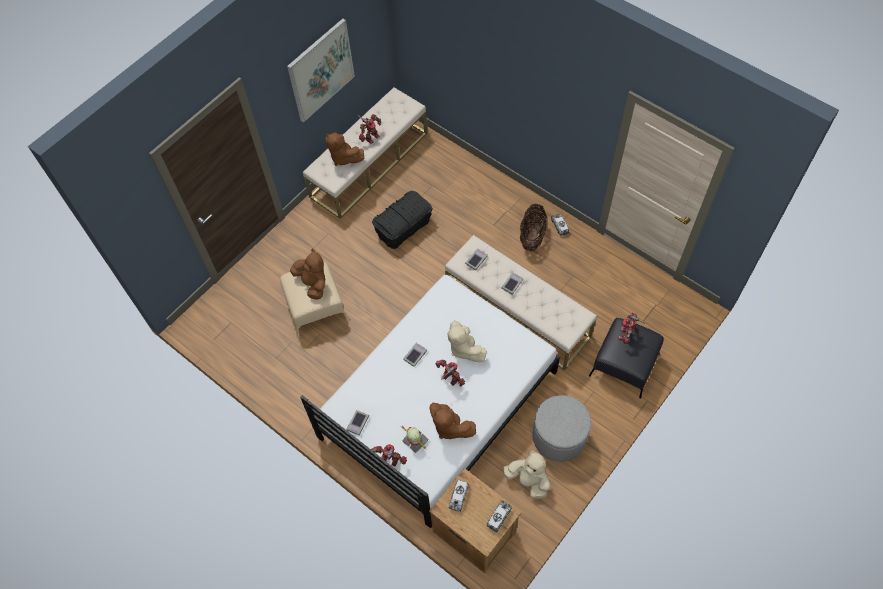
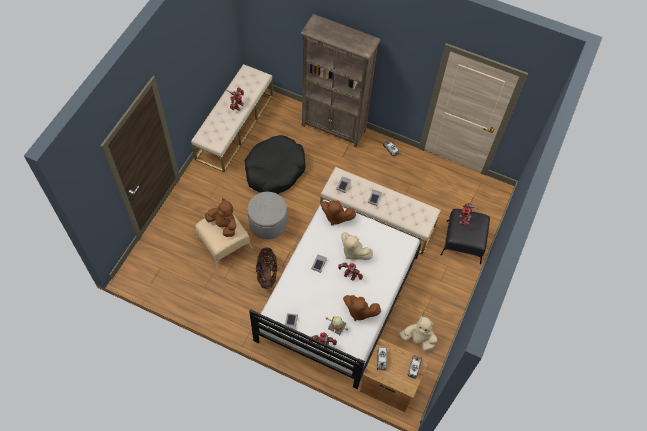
camera: 20 degrees left, 0 degrees up
picture [287,18,355,123] -> none
brown plush toy [325,132,364,166] -> brown plush toy moved to [320,200,356,226]
black storage box [372,191,432,249] -> black dog bed [244,135,306,194]
basket [520,204,547,251] -> basket moved to [256,247,278,289]
grey ottoman [533,395,591,462] -> grey ottoman moved to [247,192,287,239]
none -> brown bookcase [300,14,381,148]

